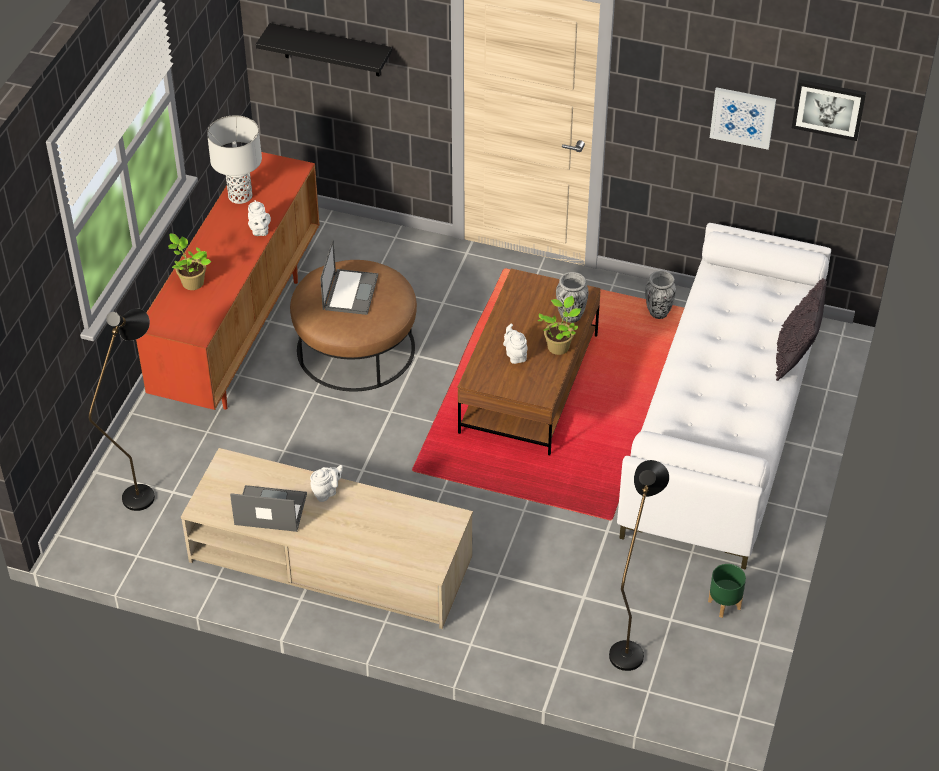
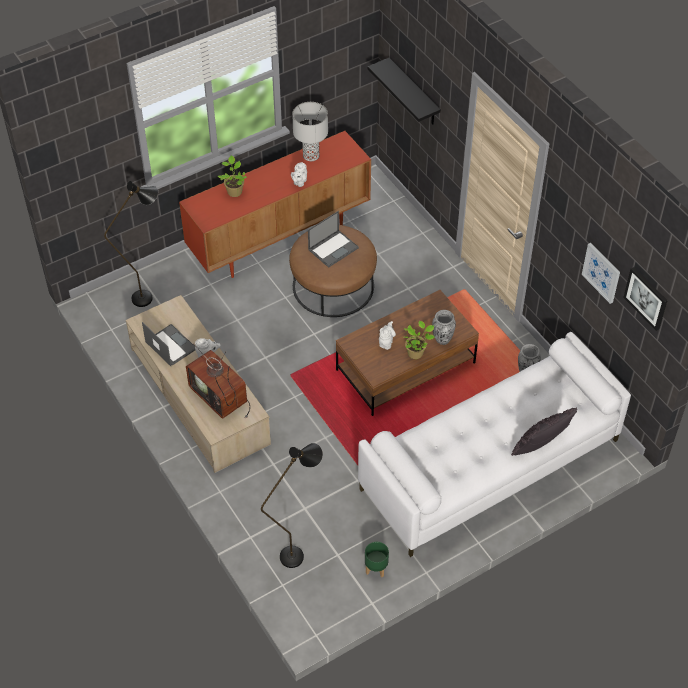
camera: 40 degrees right, 5 degrees up
none -> television [186,344,250,419]

